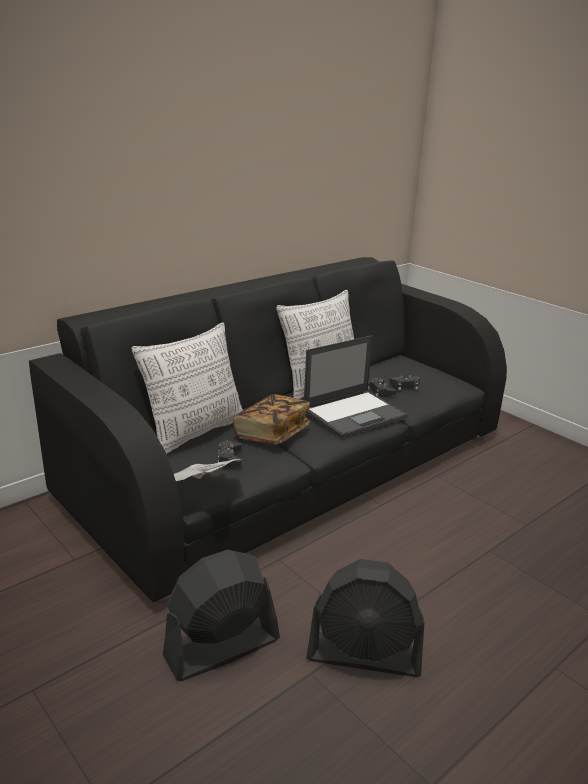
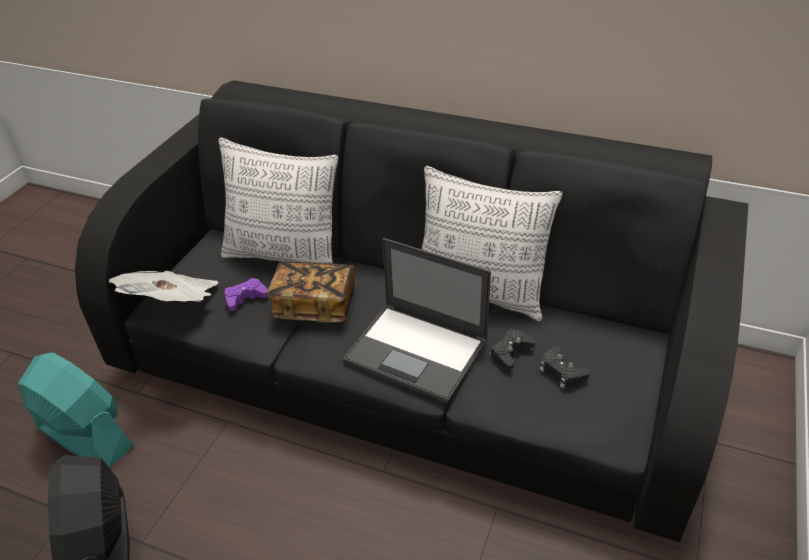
camera: 65 degrees right, 15 degrees up
black fan [163,549,280,681] -> turquoise fan [17,352,134,468]
black game controller [218,441,242,467] -> purple game controller [224,278,268,311]

